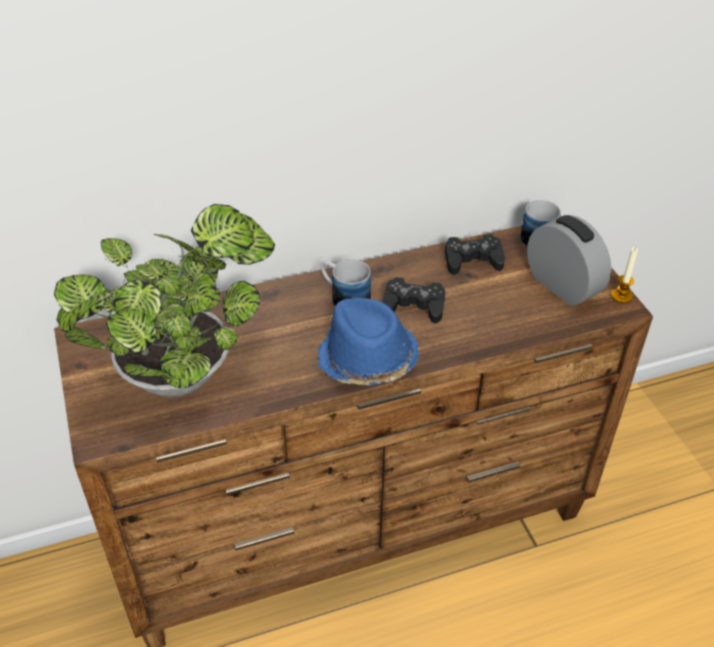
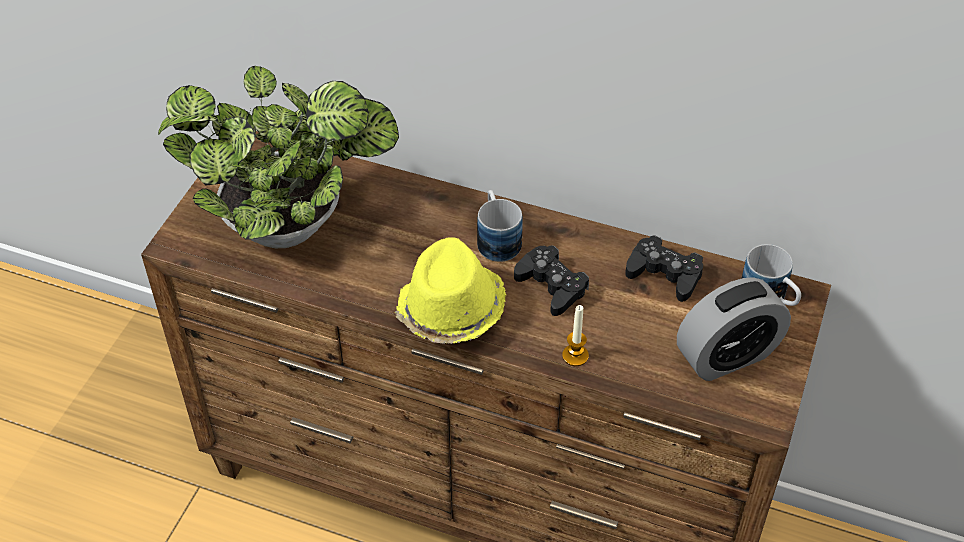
camera: 40 degrees right, 5 degrees up
blue hat [318,298,419,386] -> yellow hat [395,237,506,344]
alarm clock [527,215,611,306] -> alarm clock turned 60 degrees clockwise [677,277,791,381]
candle [611,248,638,303] -> candle moved to [562,305,589,366]

